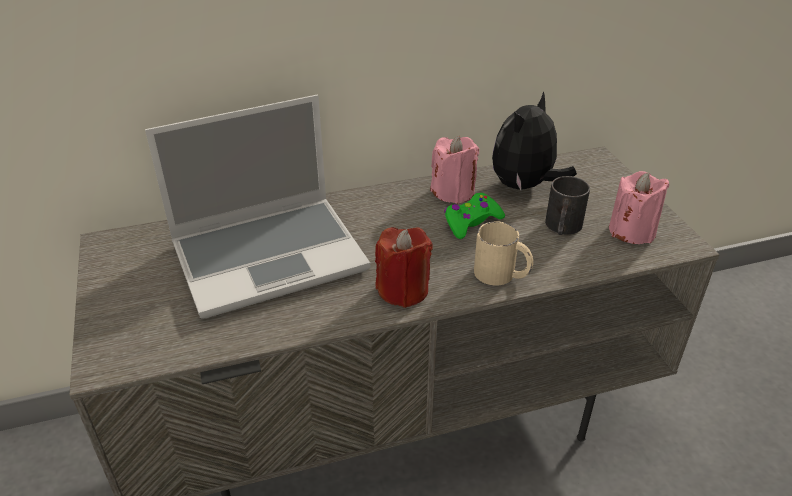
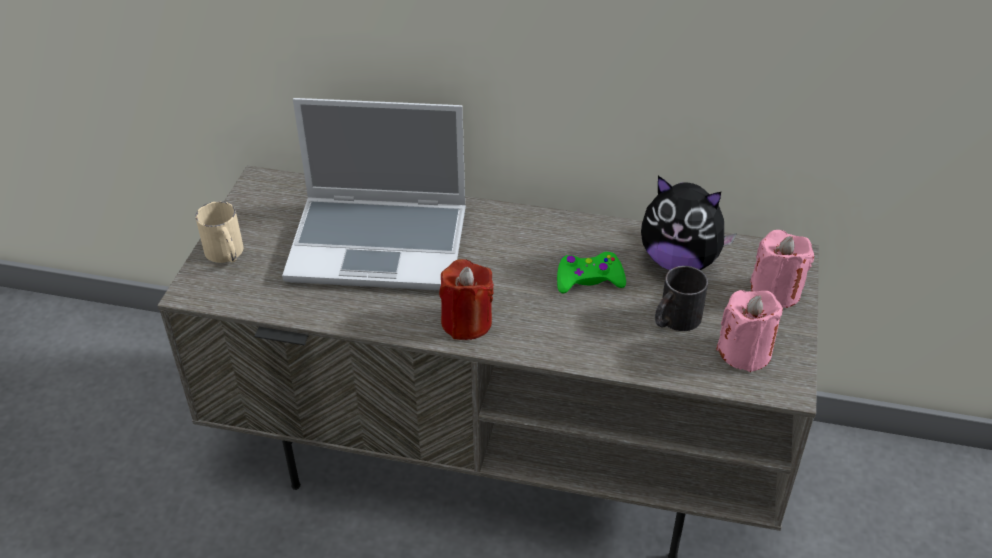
camera: 30 degrees right, 5 degrees up
pink candle [430,136,479,204] -> pink candle moved to [750,230,814,308]
beige mug [474,221,533,285] -> beige mug moved to [195,201,243,263]
plush toy [492,91,577,190] -> plush toy turned 135 degrees counterclockwise [641,176,737,270]

